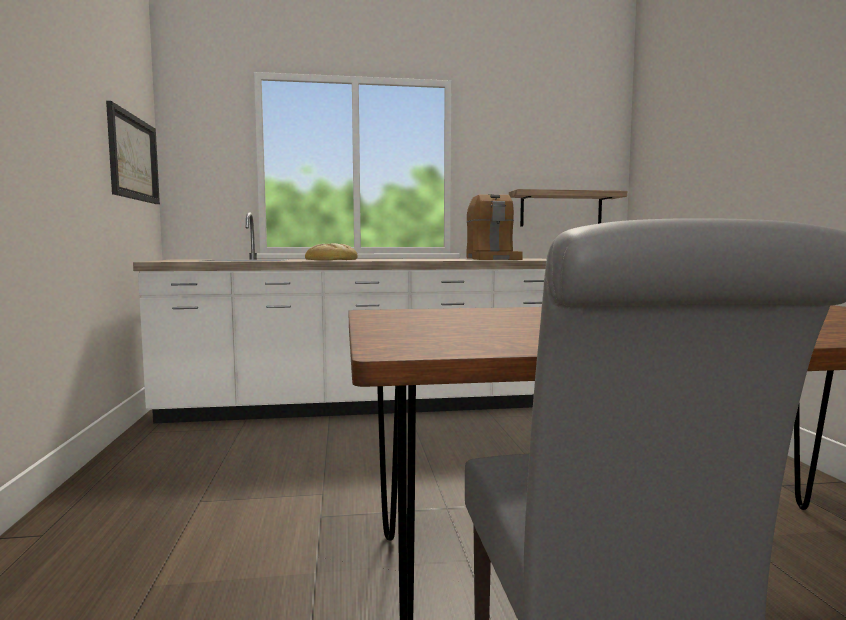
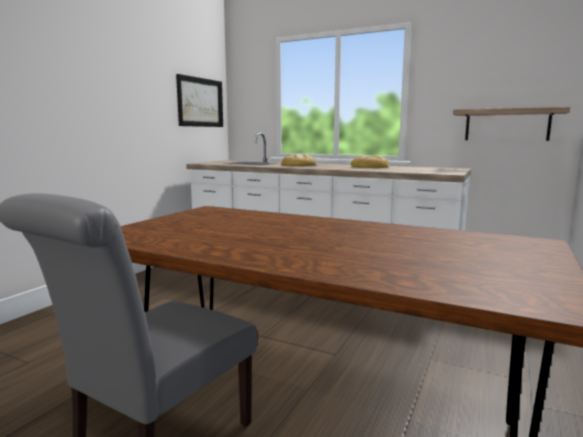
camera: 35 degrees right, 5 degrees up
coffee machine [466,194,523,260] -> none
none -> bread [351,155,389,168]

